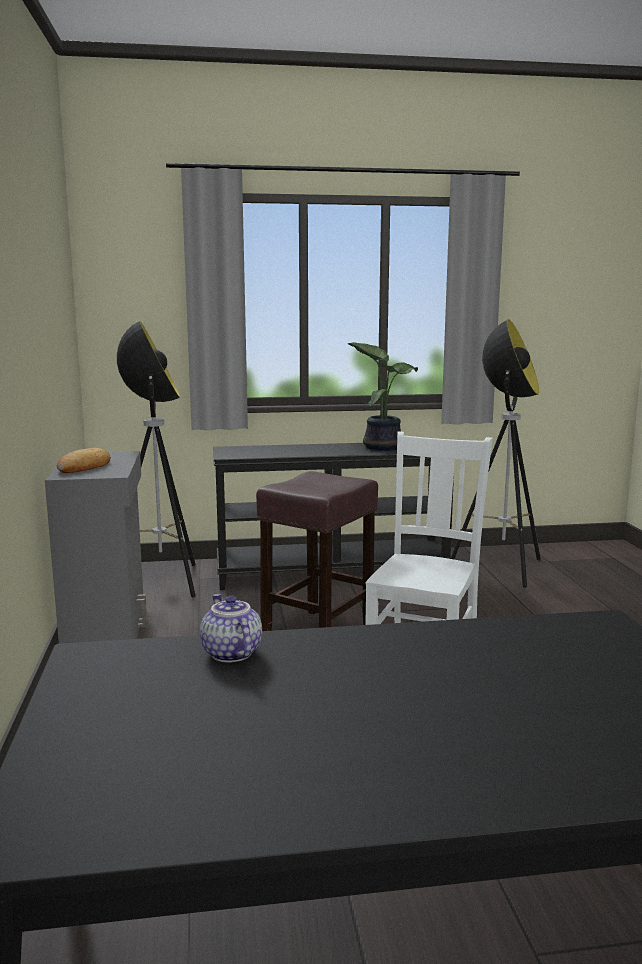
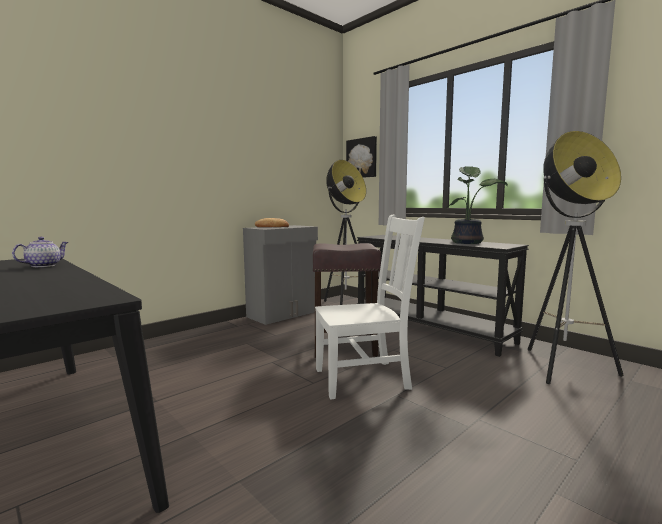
camera: 55 degrees right, 5 degrees down
none -> picture [346,136,377,178]

